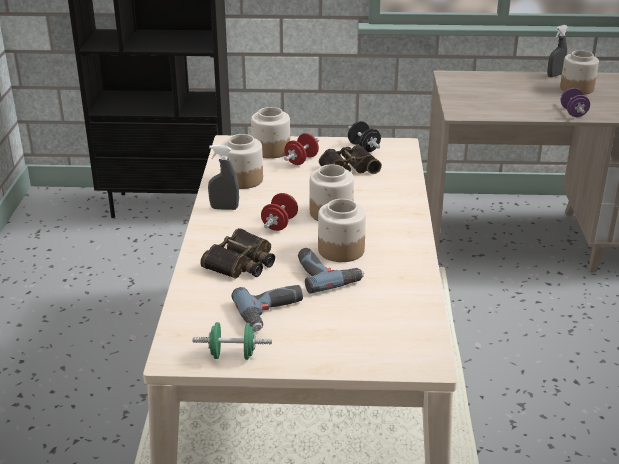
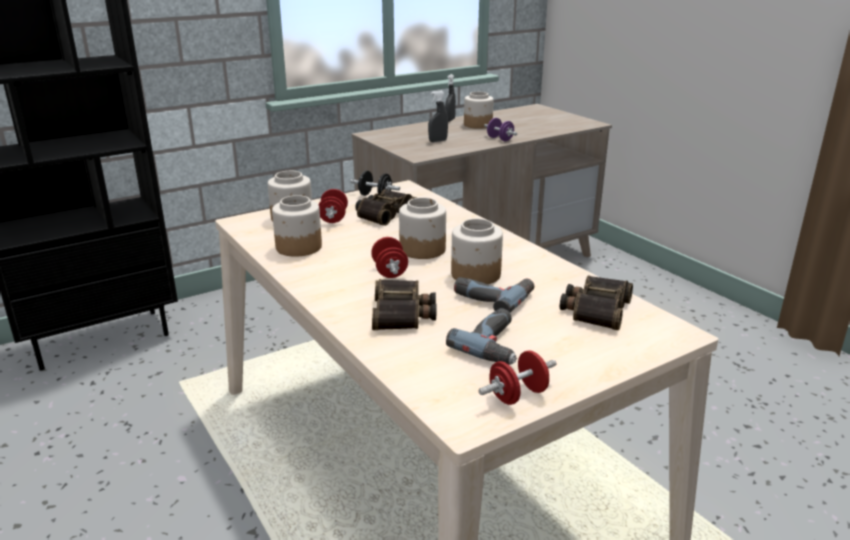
camera: 35 degrees left, 5 degrees down
green dumbbell [192,322,272,360] -> red dumbbell [479,351,557,405]
grey spray bottle [208,145,239,210] -> grey spray bottle moved to [428,91,448,142]
none -> binoculars [560,275,633,330]

